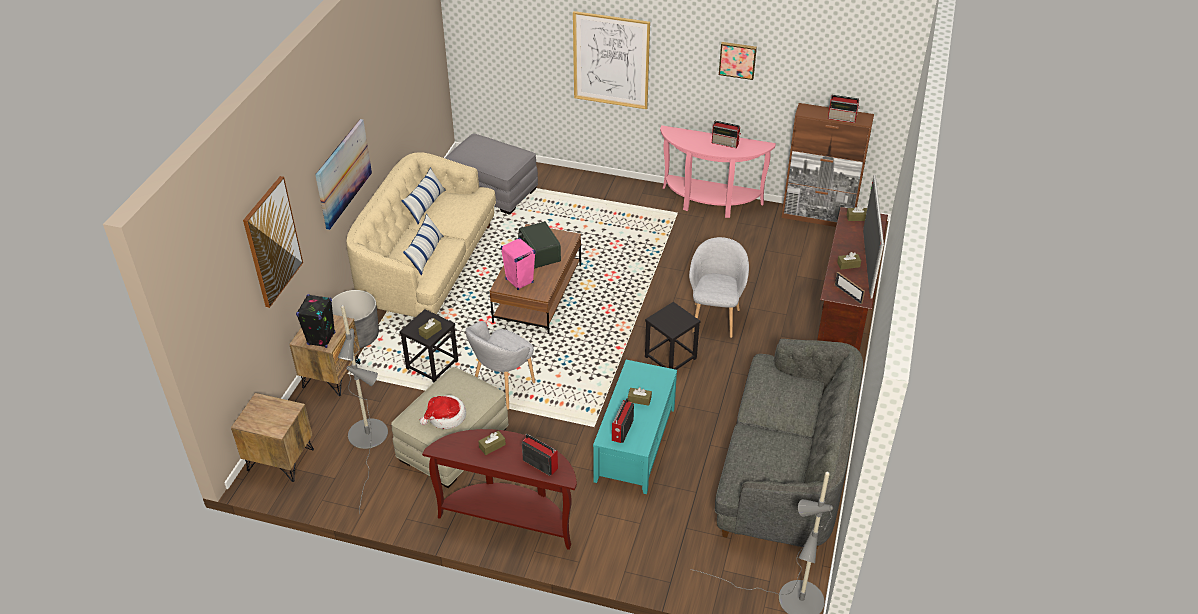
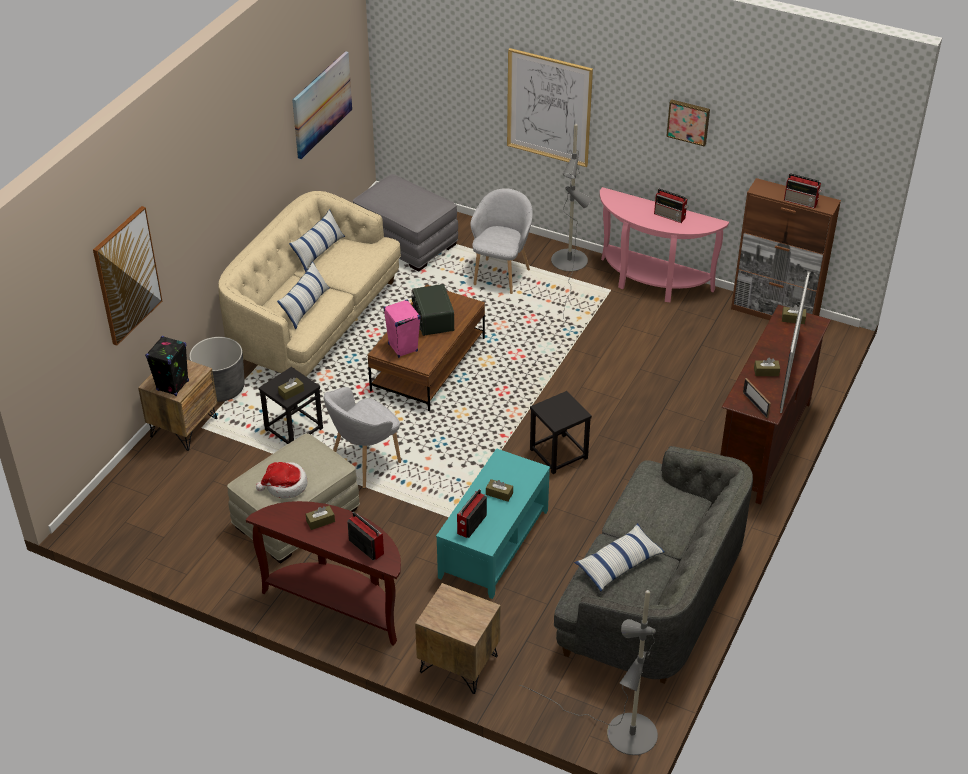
camera: 10 degrees right, 0 degrees up
brown nightstand [231,393,314,482] -> brown nightstand moved to [415,583,501,694]
picture [315,119,372,230] -> picture moved to [292,51,352,159]
grey floor lamp [338,305,388,514] -> grey floor lamp moved to [551,124,592,319]
grey armchair [689,237,749,338] -> grey armchair moved to [470,188,533,294]
none -> pillow [574,523,665,591]

